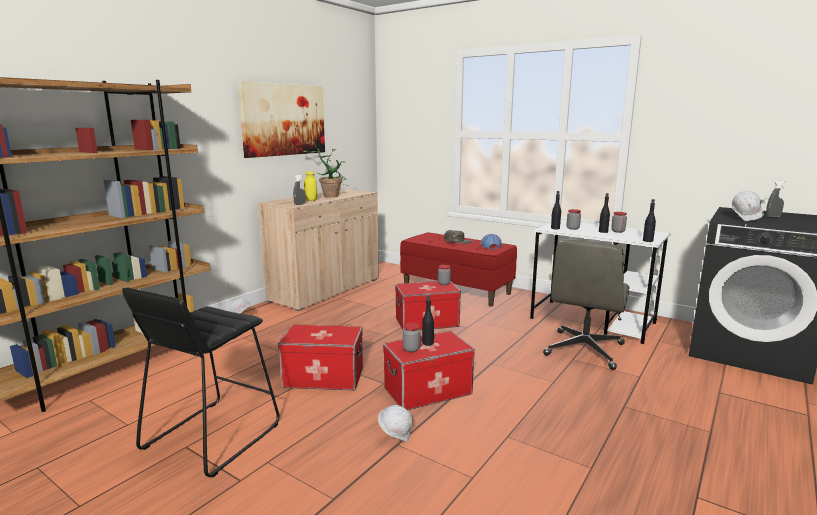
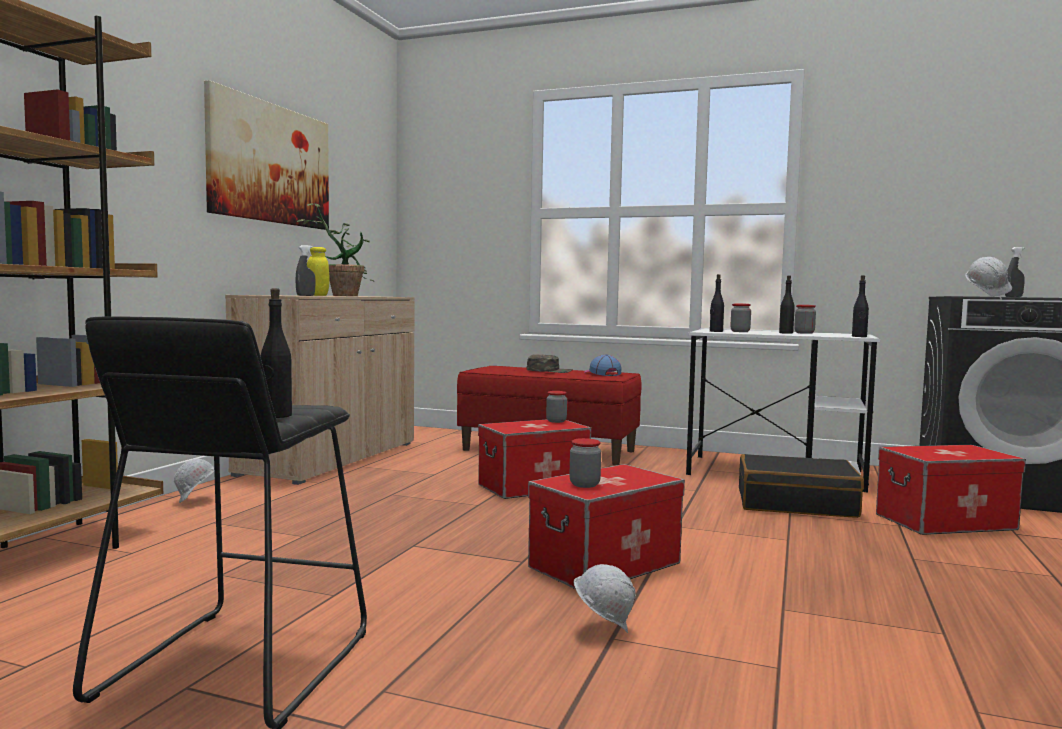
camera: 15 degrees left, 10 degrees down
storage box [278,324,363,390] -> storage box moved to [876,445,1026,535]
black bottle [422,296,434,346] -> black bottle moved to [261,288,292,418]
grey office chair [543,239,629,370] -> black suitcase [739,454,864,518]

